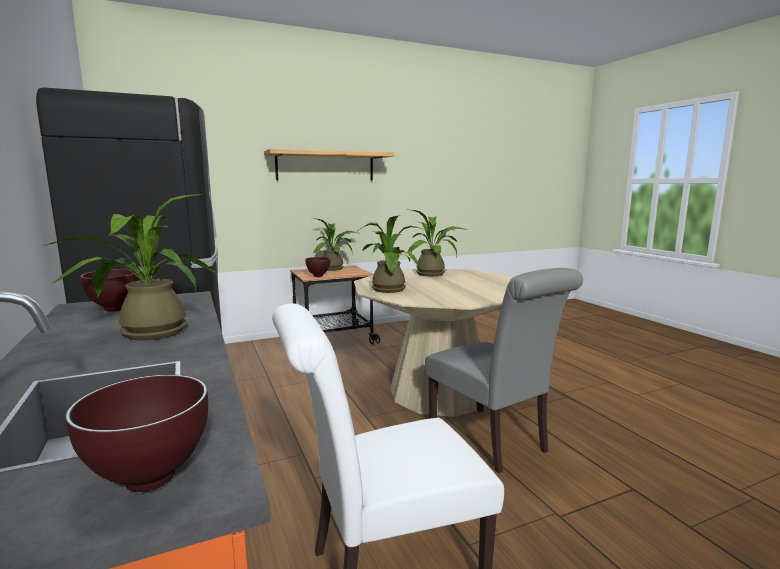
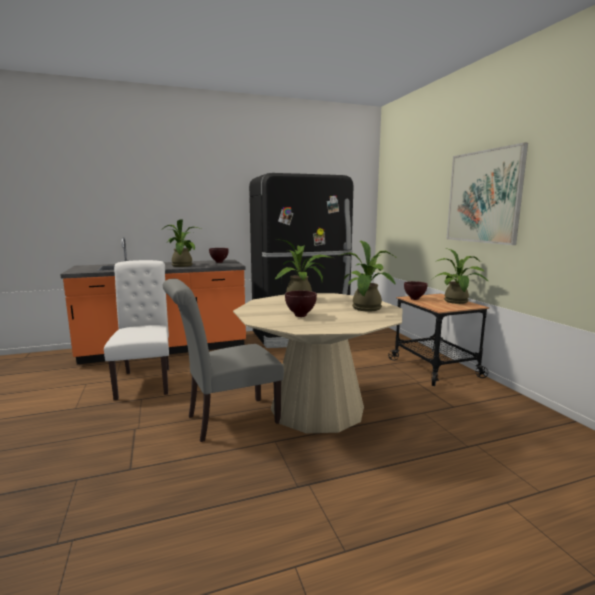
camera: 95 degrees right, 0 degrees up
brown bowl [65,375,208,492] -> brown bowl moved to [285,290,317,317]
shelf [264,149,394,181] -> picture [447,142,528,245]

